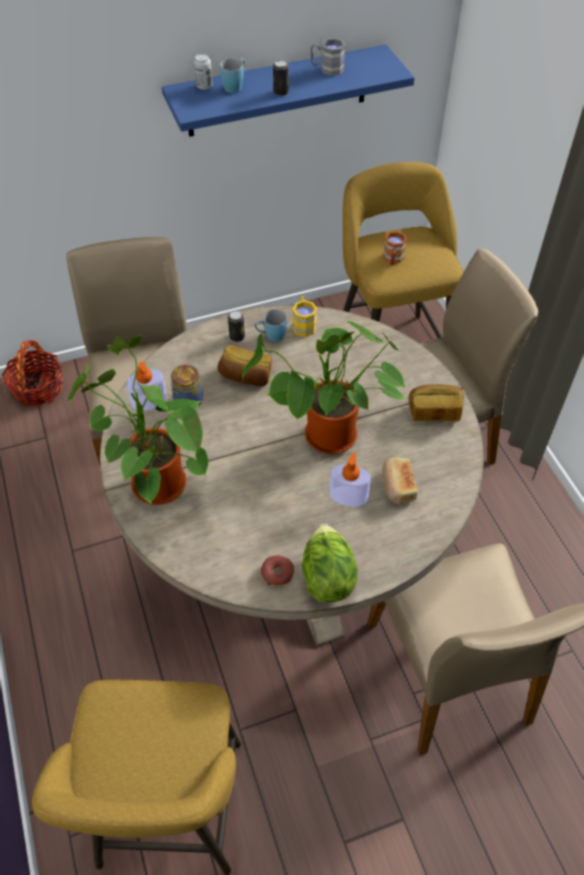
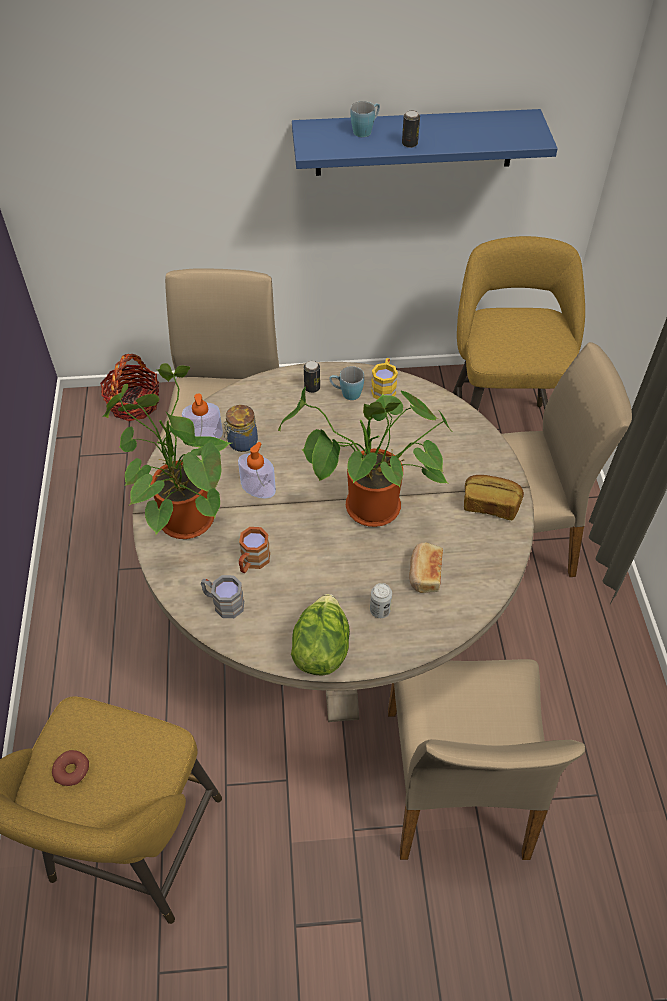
camera: 15 degrees right, 0 degrees up
can [194,54,212,90] -> can moved to [370,583,392,618]
bread [218,345,272,386] -> none
donut [261,555,294,586] -> donut moved to [52,750,89,787]
grey mug [311,38,345,76] -> grey mug moved to [201,575,244,618]
soap dispenser [330,453,371,507] -> soap dispenser moved to [238,442,276,499]
brown mug [383,231,407,265] -> brown mug moved to [239,527,270,573]

